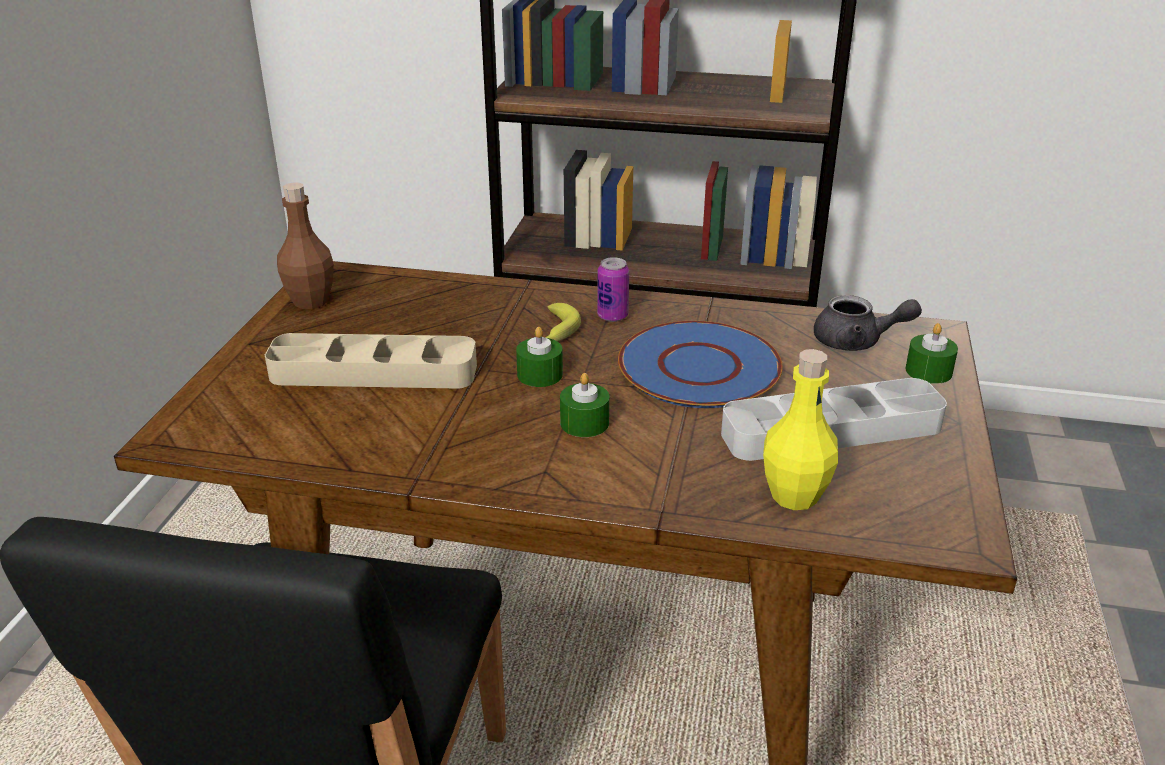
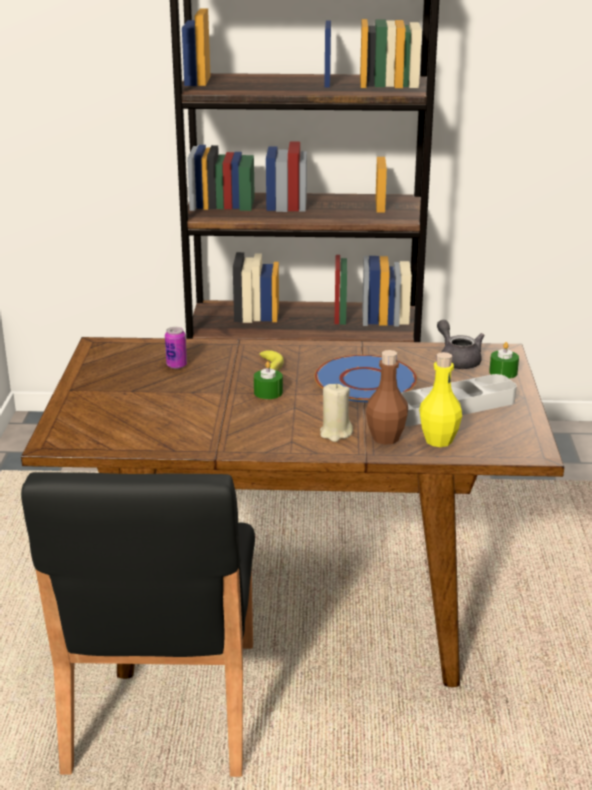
camera: 10 degrees left, 5 degrees down
beige tray [265,333,477,389] -> none
brown bottle [277,183,334,309] -> brown bottle moved to [366,350,408,445]
green candle [560,373,609,437] -> none
can [597,257,629,322] -> can moved to [165,327,187,369]
grey teapot [814,295,922,351] -> grey teapot turned 120 degrees counterclockwise [437,320,485,369]
none -> beige candle [320,383,353,442]

